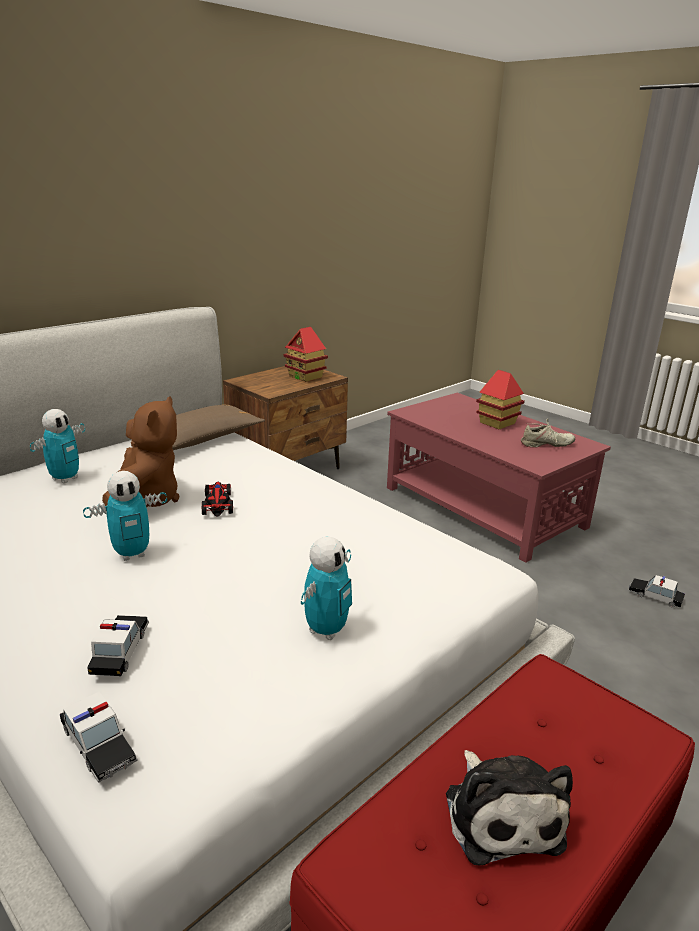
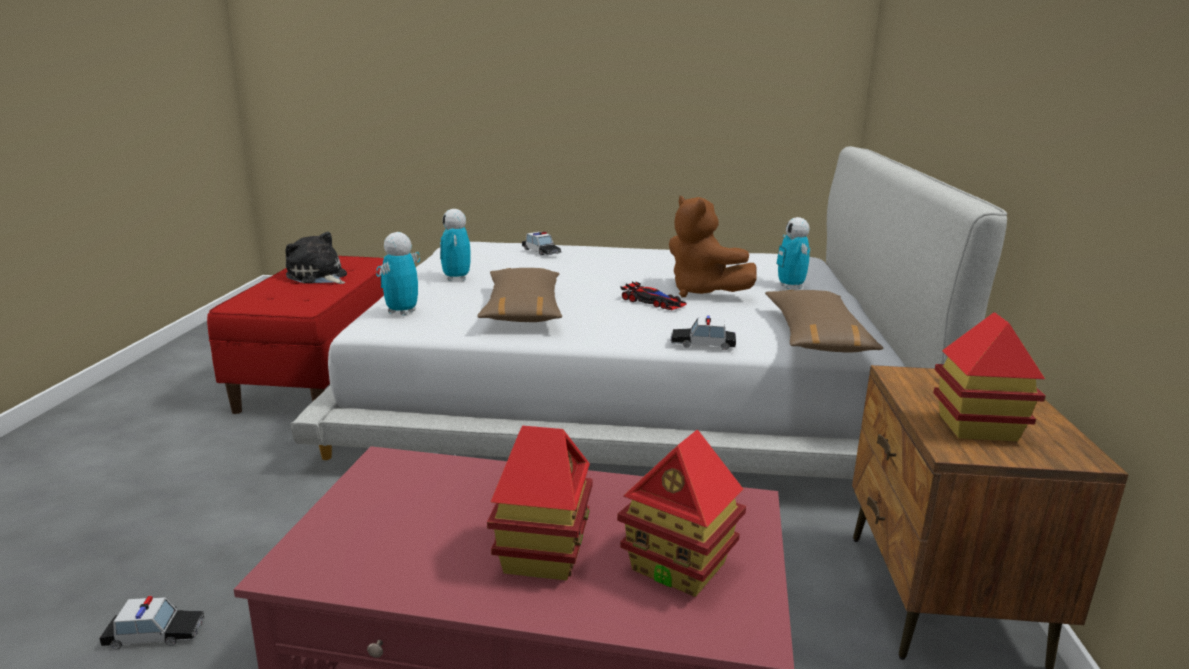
camera: 140 degrees right, 5 degrees down
toy car [60,692,138,783] -> toy car moved to [671,315,736,350]
toy robot [83,471,167,561] -> toy robot moved to [376,232,420,316]
beige shoe [521,418,575,448] -> none
none -> brown pillow [478,268,562,322]
none -> toy house [617,430,746,597]

